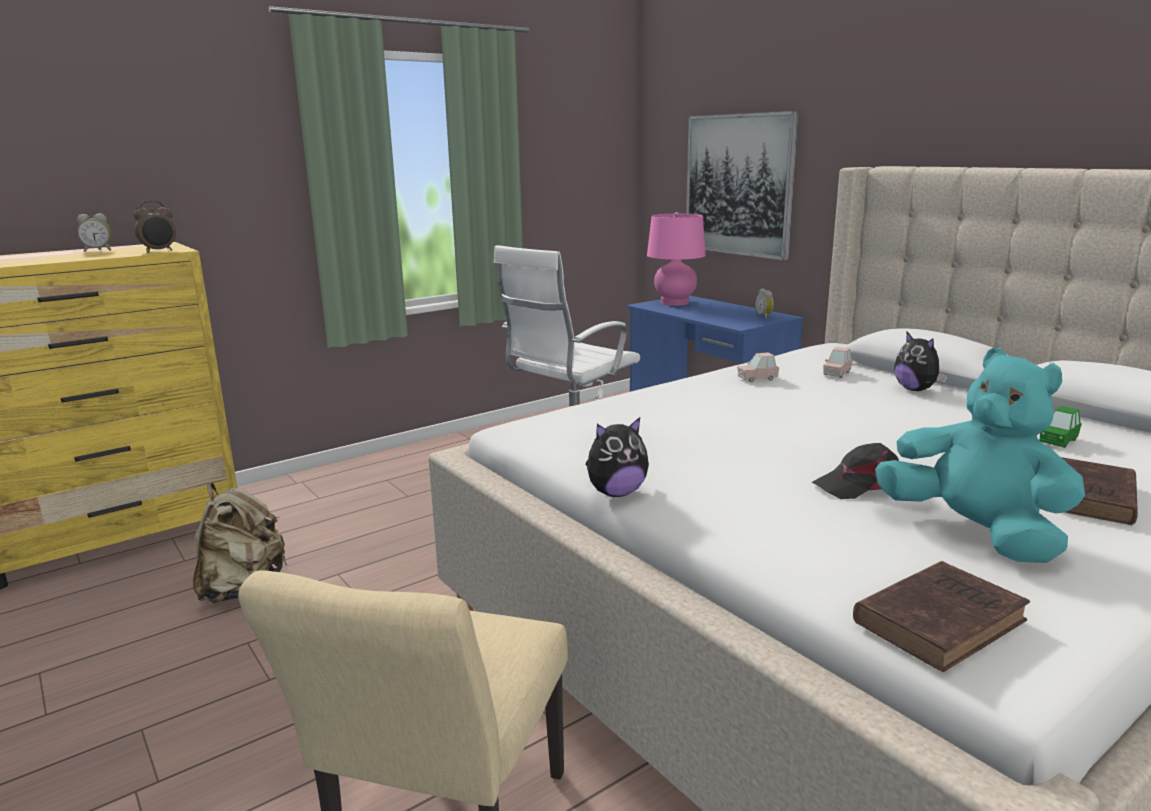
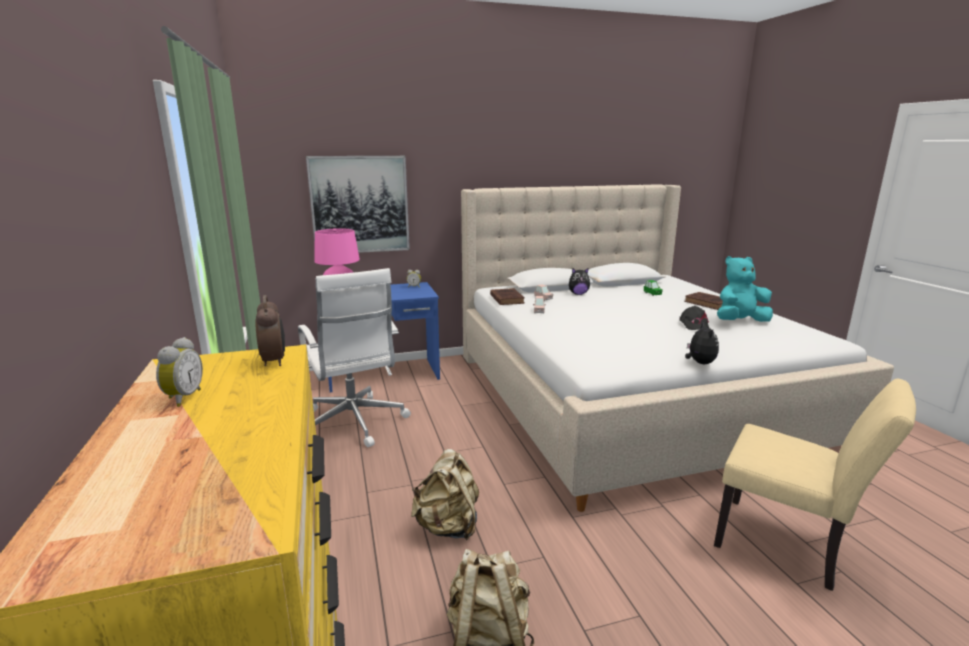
camera: 70 degrees left, 0 degrees up
brown book [853,561,1030,672] -> brown book moved to [490,288,525,305]
none -> beige backpack [411,449,479,540]

